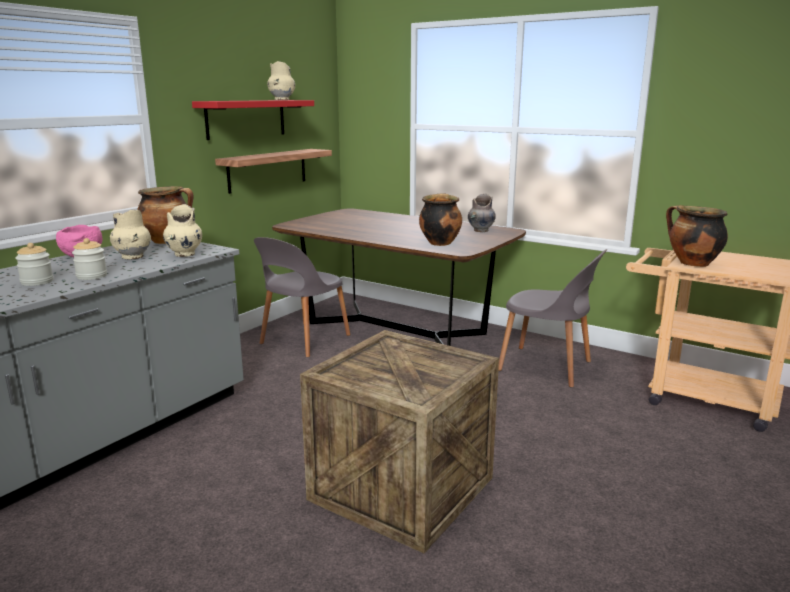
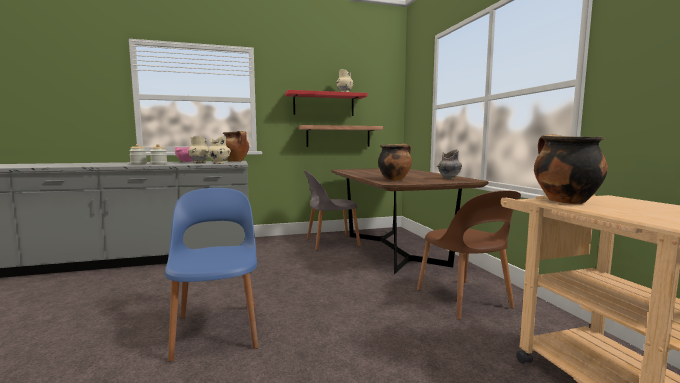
camera: 40 degrees right, 10 degrees down
crate [300,330,499,554] -> blue chair [165,188,259,362]
grey chair [498,249,607,387] -> brown chair [417,190,521,320]

